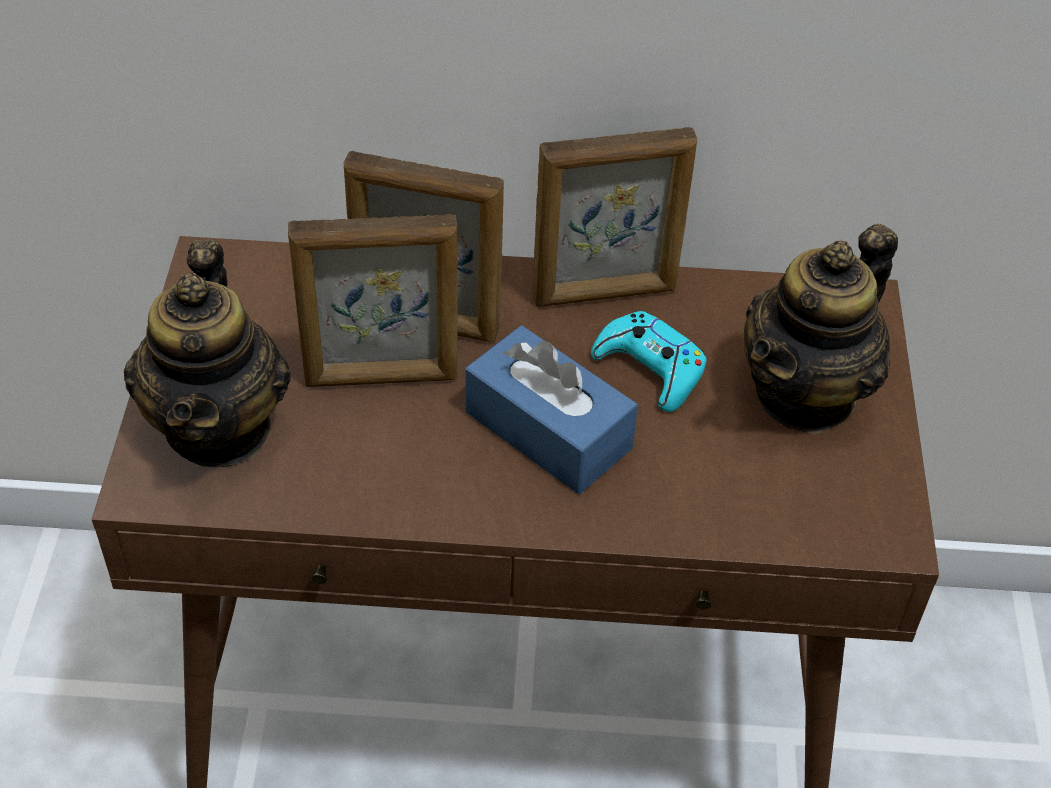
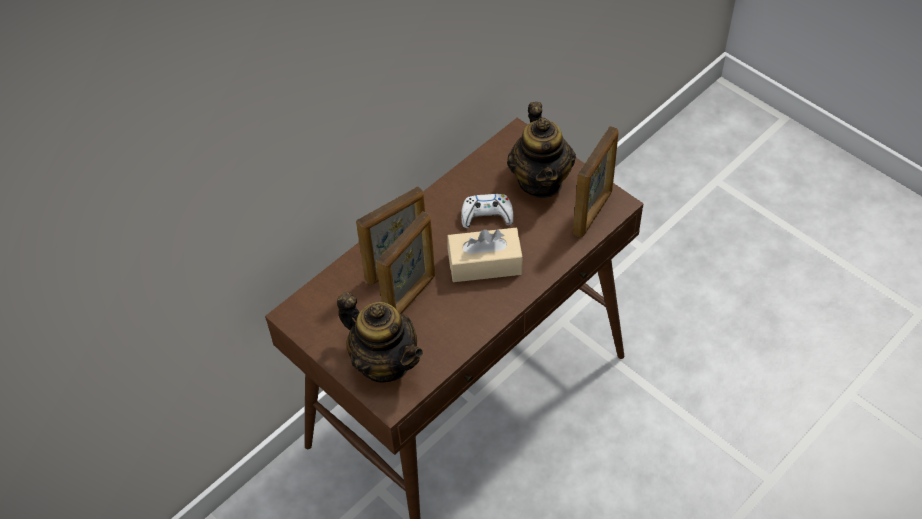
camera: 45 degrees left, 5 degrees up
blue tissue box [466,325,638,494] -> beige tissue box [447,228,523,282]
picture frame [532,127,697,307] -> picture frame moved to [573,126,619,237]
turquoise game controller [591,311,707,412] -> white game controller [461,194,513,228]

